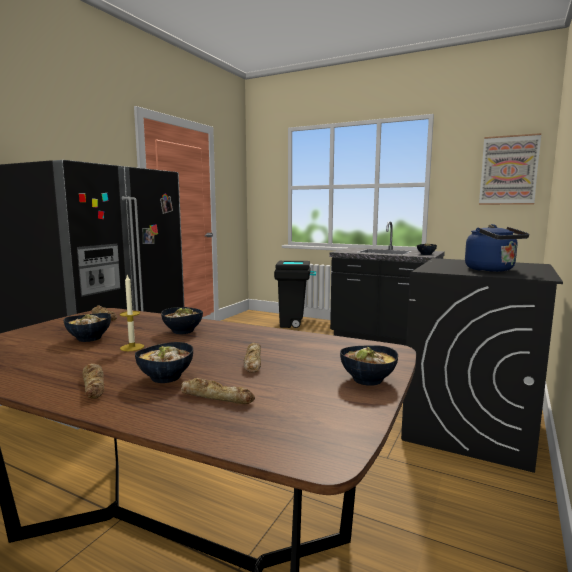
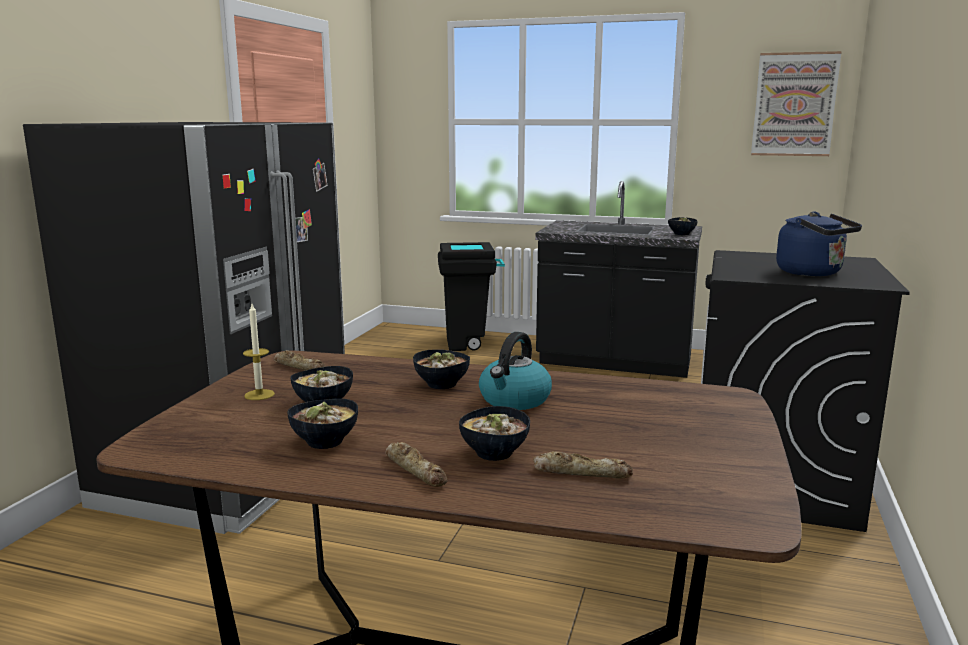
camera: 10 degrees left, 5 degrees up
candle [119,274,144,351] -> candle moved to [243,304,275,400]
bread [244,342,261,373] -> none
bowl [340,345,398,386] -> bowl moved to [288,399,358,449]
none -> kettle [479,332,552,410]

